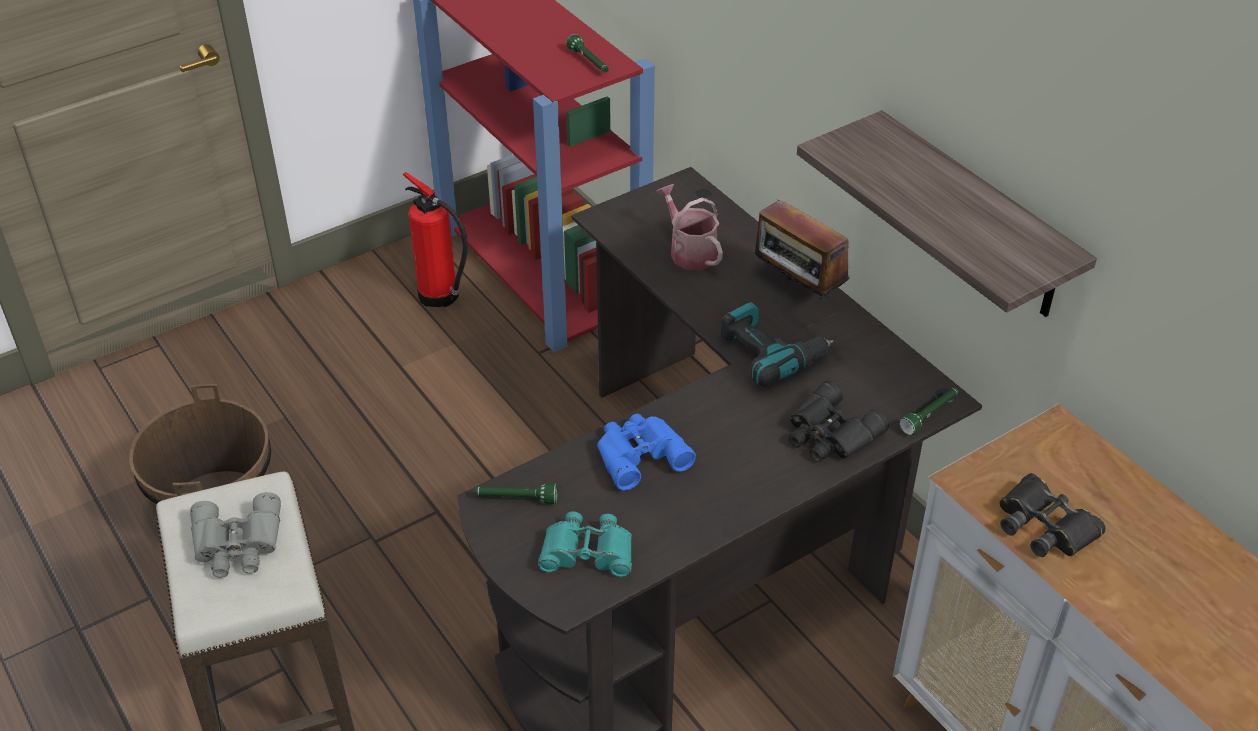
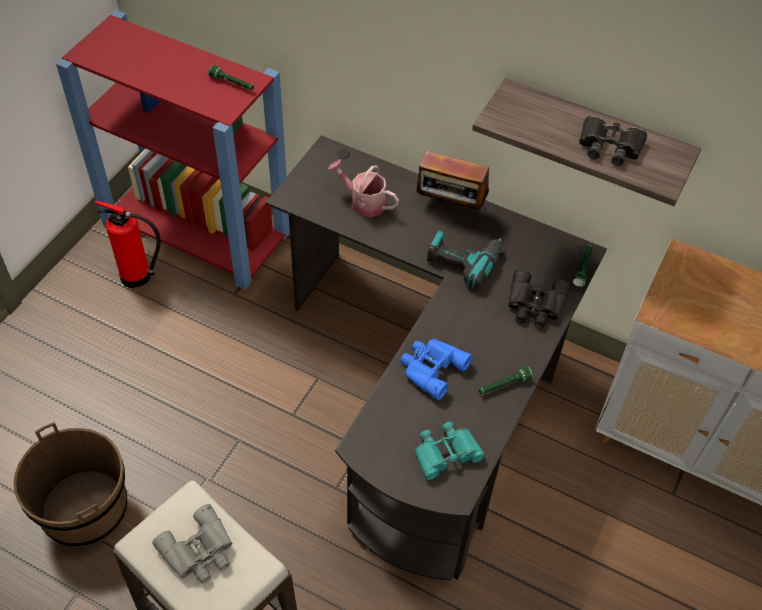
camera: 30 degrees left, 10 degrees up
green flashlight [475,483,558,504] -> green flashlight moved to [479,366,533,394]
black binoculars [999,473,1106,557] -> black binoculars moved to [579,116,647,166]

